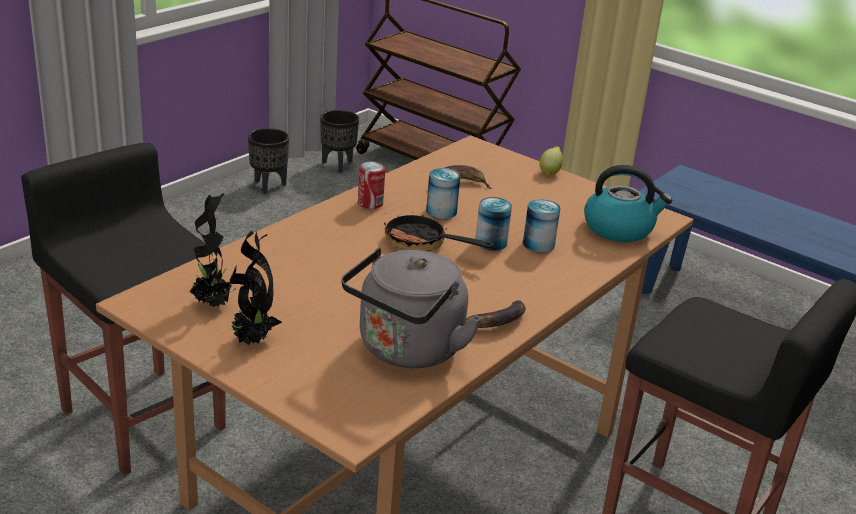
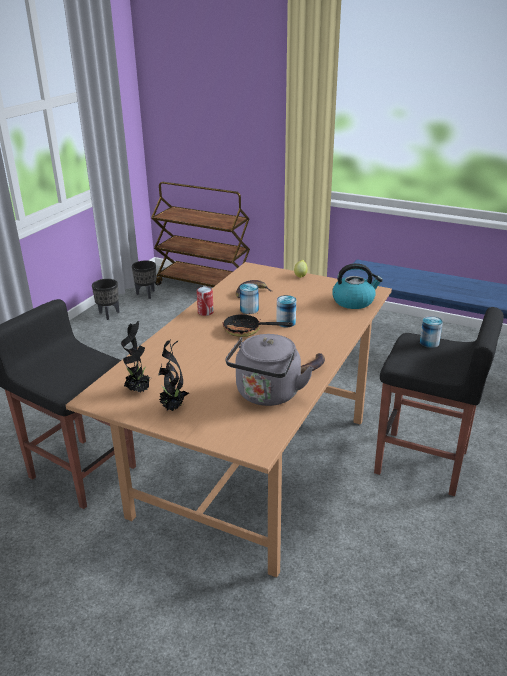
camera: 10 degrees left, 0 degrees up
can [523,199,561,253] -> can moved to [420,316,443,348]

